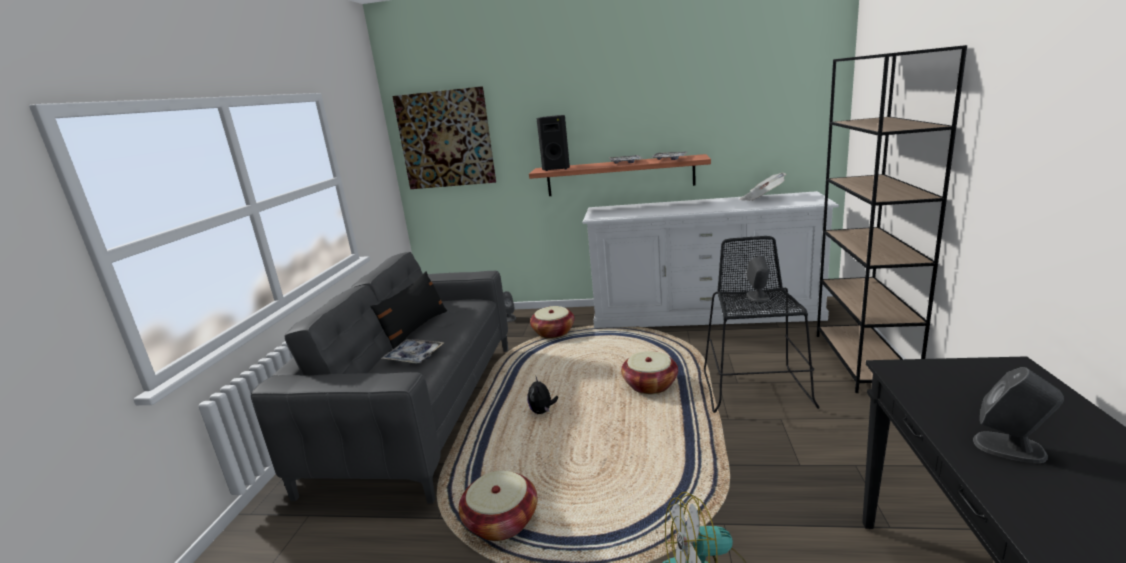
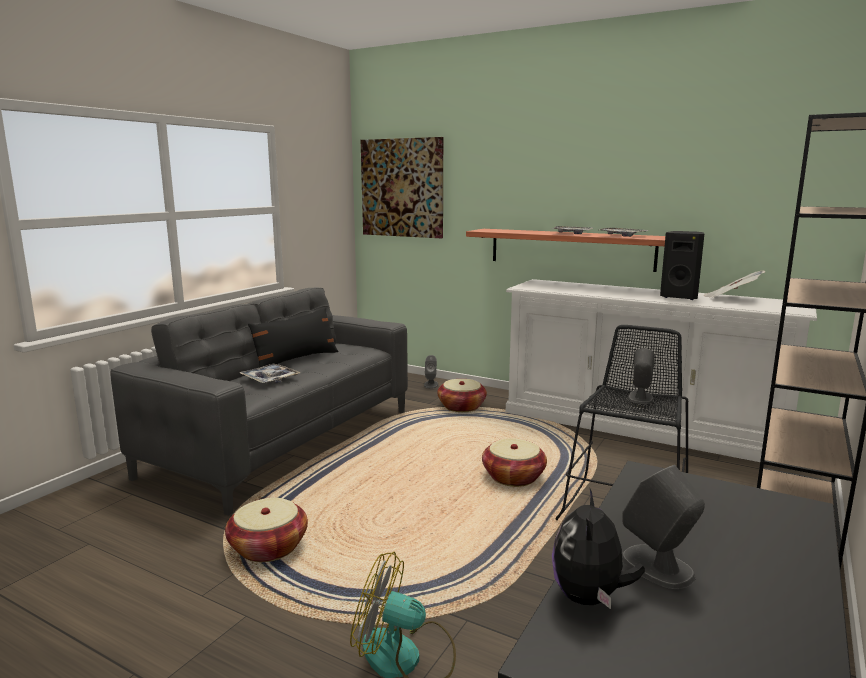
camera: 20 degrees right, 5 degrees down
plush toy [528,377,558,414] -> plush toy moved to [552,489,645,609]
black speaker [537,115,570,171] -> black speaker moved to [660,231,704,300]

